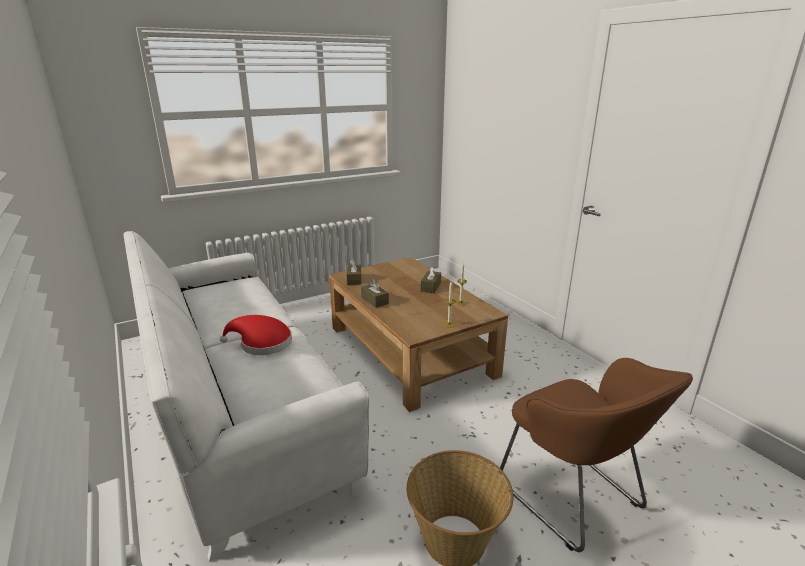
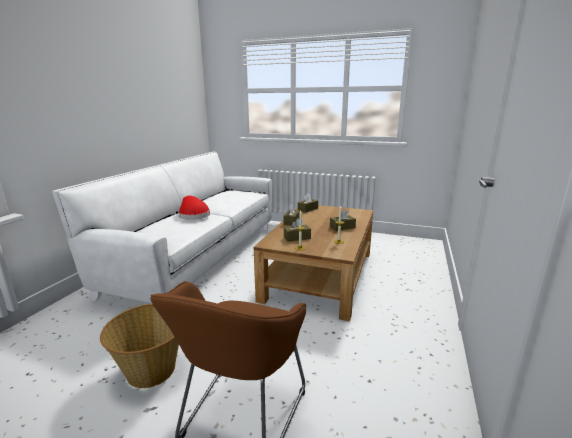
camera: 50 degrees right, 5 degrees down
none -> brown tissue box [284,218,311,242]

